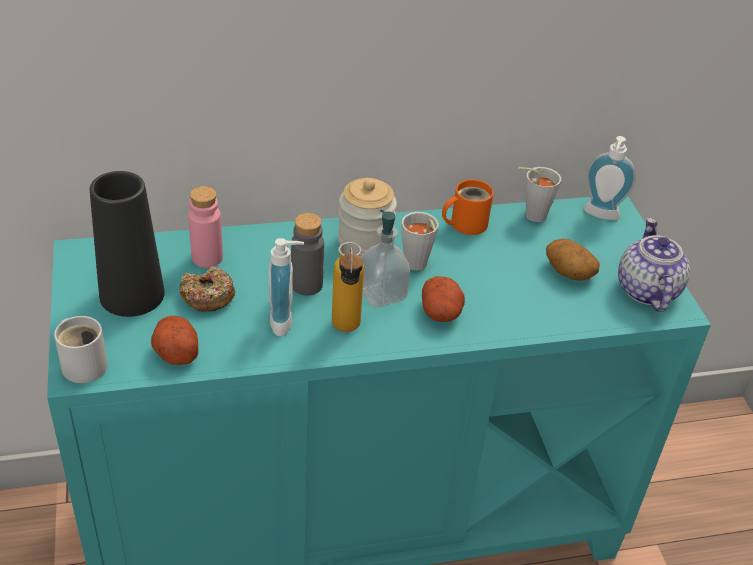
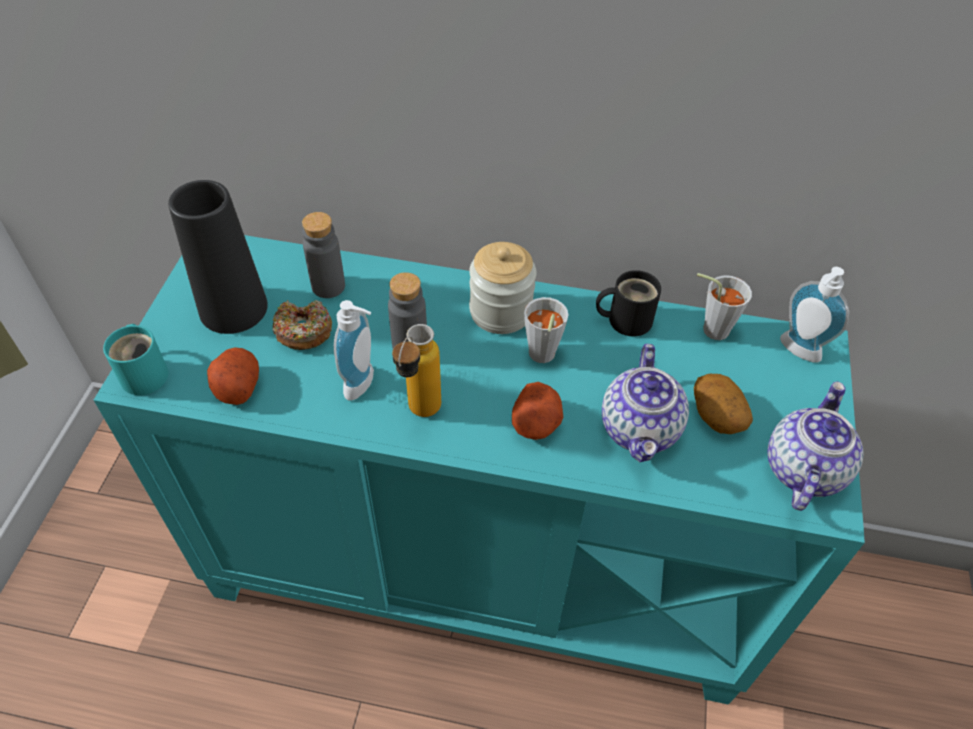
camera: 25 degrees right, 10 degrees up
white mug [54,316,108,383] -> turquoise mug [103,324,168,395]
pink bottle [188,186,223,268] -> grey bottle [302,212,345,298]
soap dispenser [360,209,410,308] -> none
orange mug [442,179,494,235] -> black mug [596,270,661,336]
none -> teapot [602,344,689,462]

